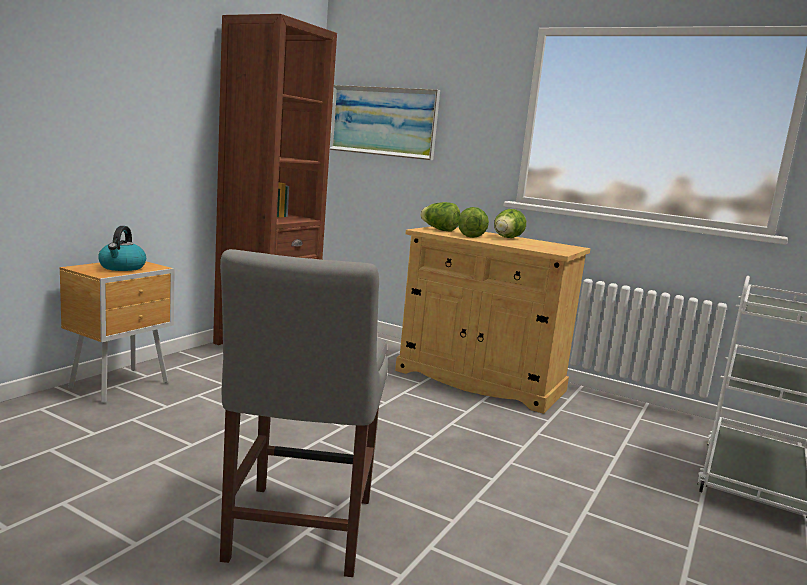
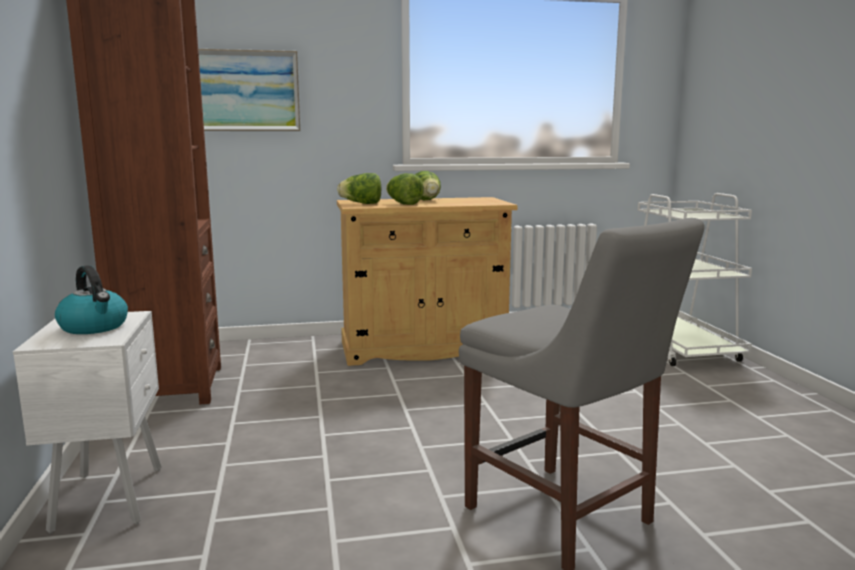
camera: 40 degrees left, 0 degrees up
brown nightstand [60,262,175,404] -> white nightstand [13,311,162,534]

